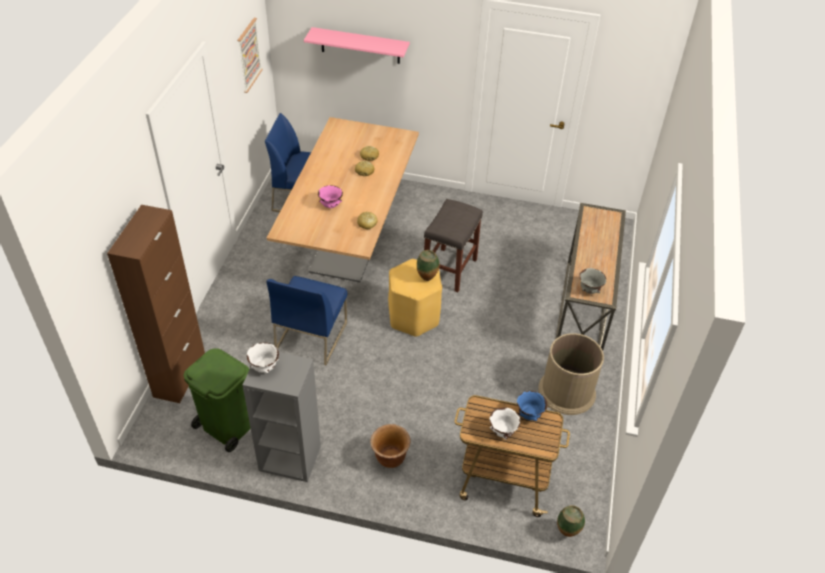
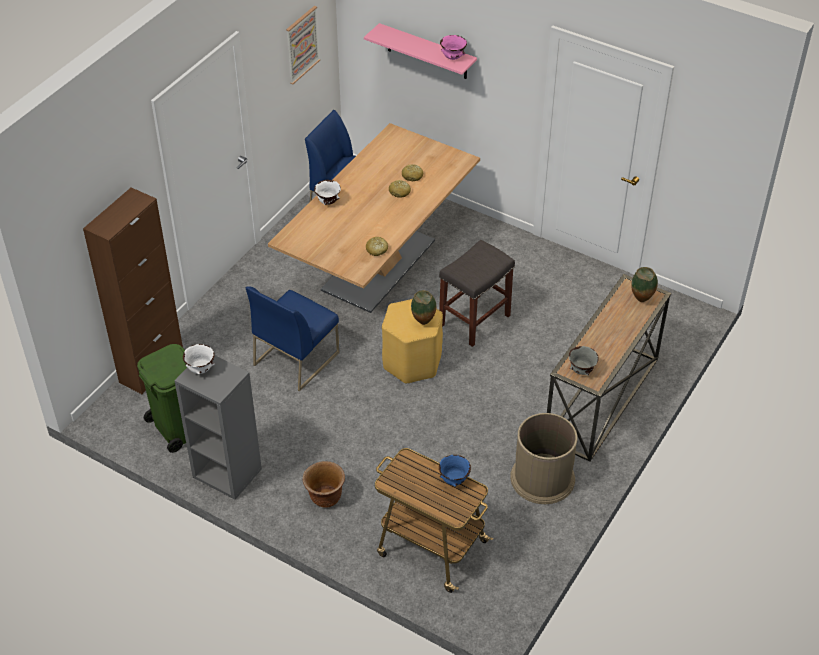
camera: 20 degrees right, 0 degrees up
pink bowl [318,185,343,208] -> pink bowl moved to [440,35,467,60]
white bowl [489,407,520,440] -> white bowl moved to [314,180,341,205]
vase [557,505,585,537] -> vase moved to [631,267,658,302]

